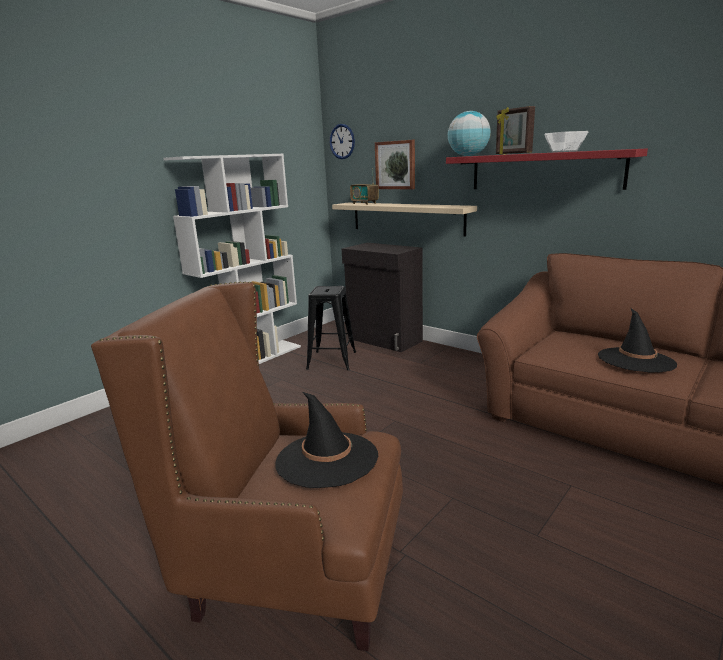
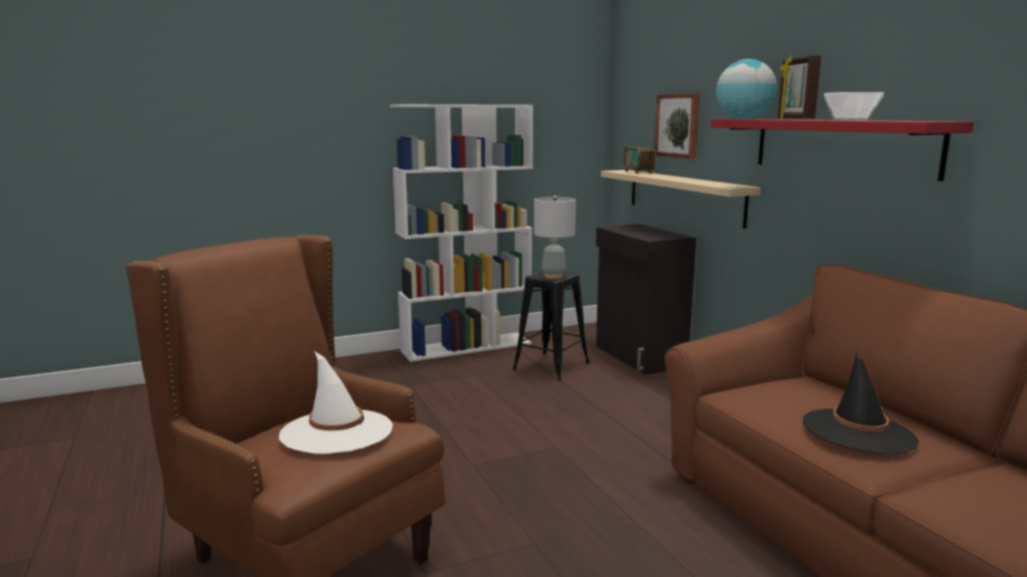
camera: 25 degrees right, 5 degrees down
black hat [276,392,378,488] -> white hat [279,351,393,454]
wall clock [329,124,355,159] -> none
none -> grey table lamp [534,196,576,279]

